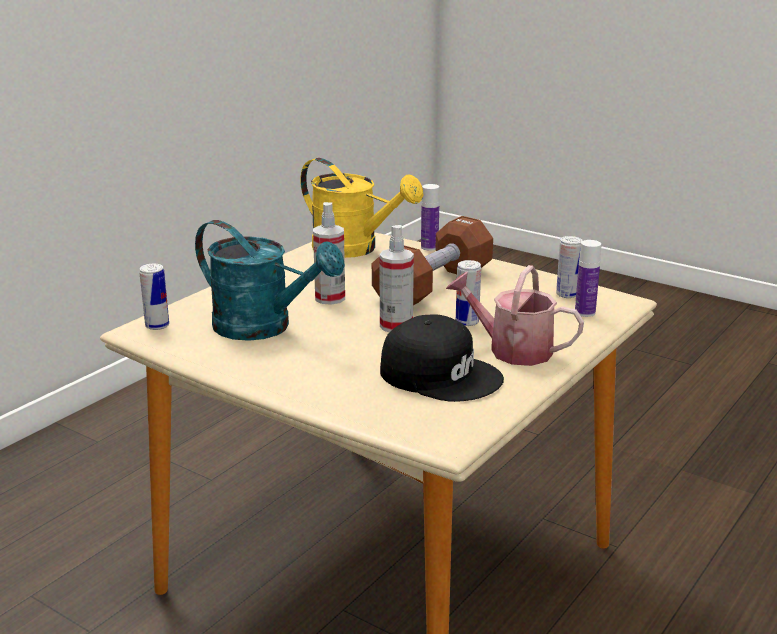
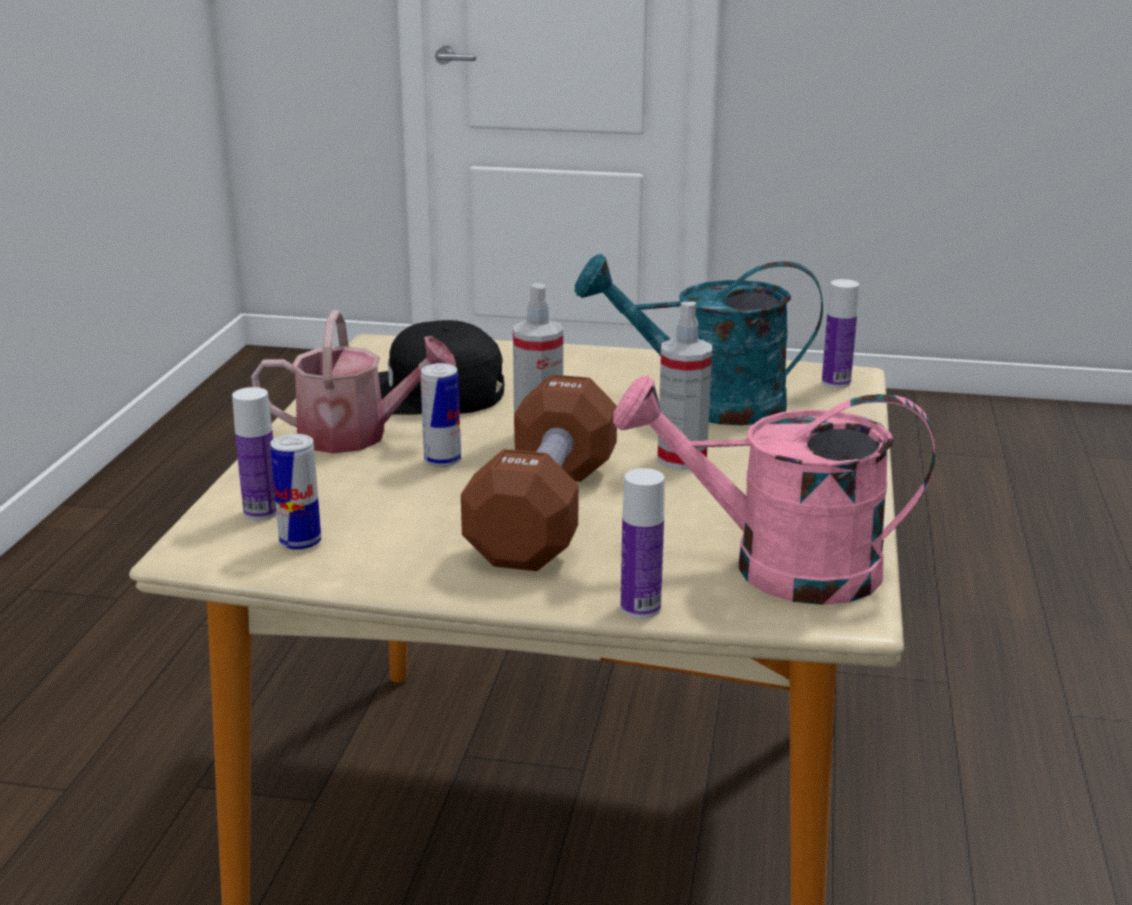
camera: 155 degrees right, 0 degrees up
can [139,264,169,330] -> bottle [822,279,859,388]
yellow watering can [300,158,424,258] -> pink watering can [613,375,935,605]

